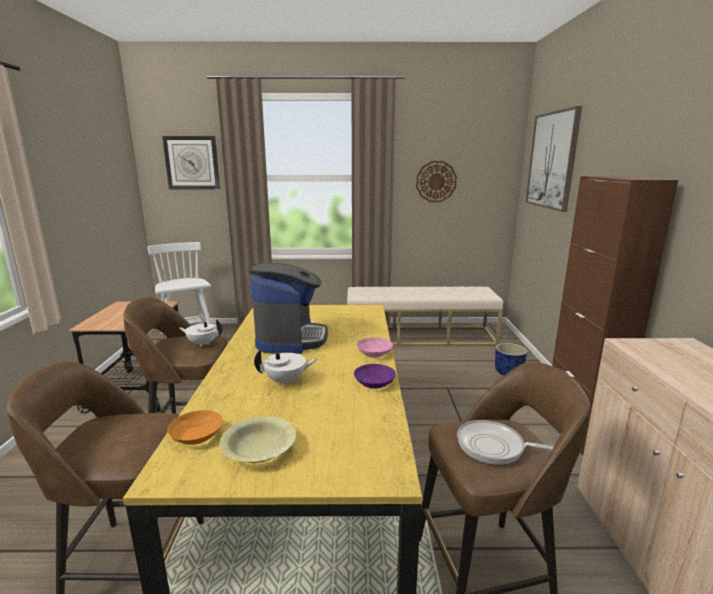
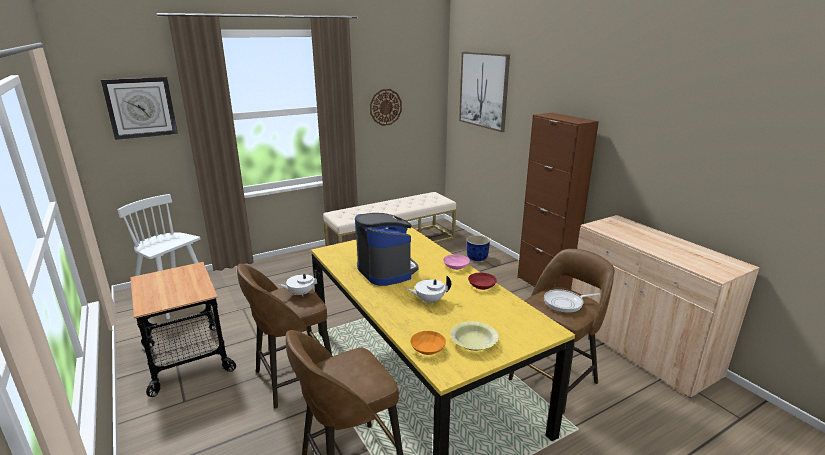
camera: 30 degrees left, 5 degrees up
white teapot [254,349,318,387] -> white teapot turned 150 degrees counterclockwise [407,275,451,304]
purple bowl [354,364,396,389] -> red bowl [468,273,497,290]

